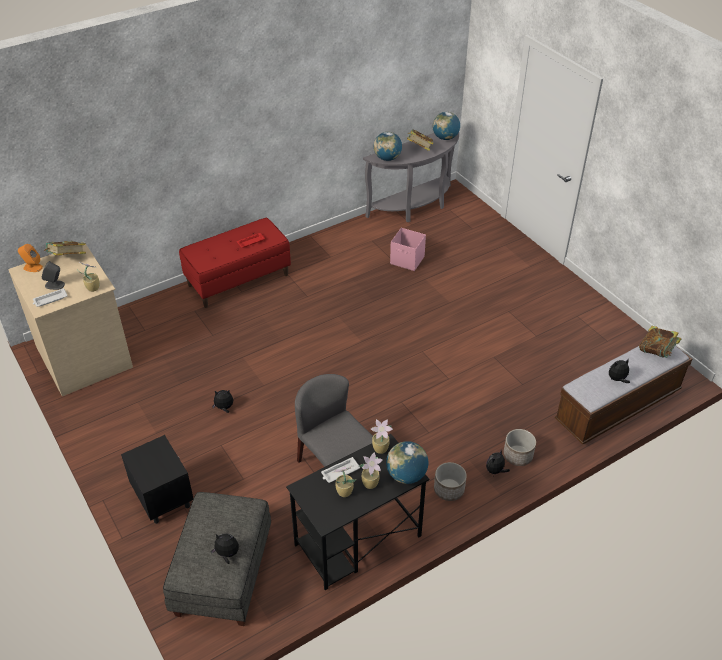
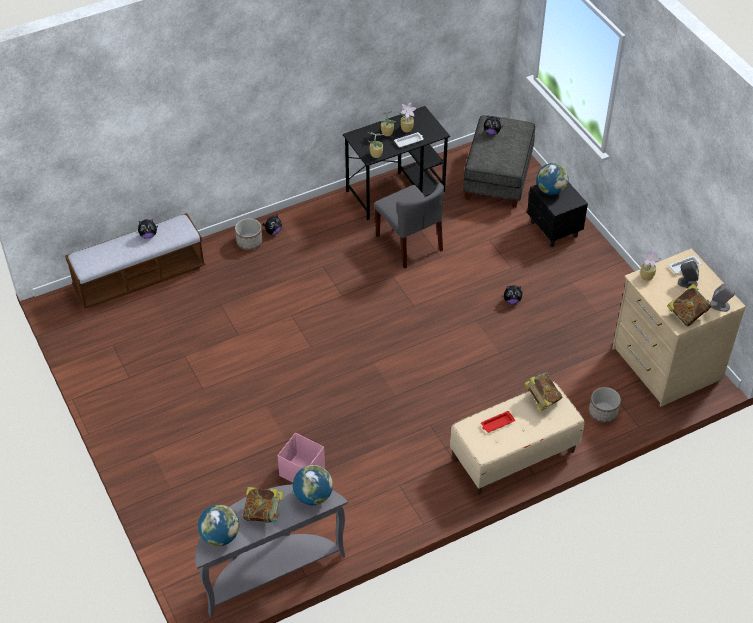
camera: 175 degrees left, 5 degrees up
orange speaker [18,244,43,272] -> grey speaker [710,283,735,312]
red bench [179,218,291,308] -> beige bench [450,381,584,495]
globe [386,441,428,484] -> globe moved to [537,163,569,195]
planter [434,462,467,501] -> planter moved to [589,387,621,423]
book [639,326,681,358] -> book moved to [524,372,563,411]

